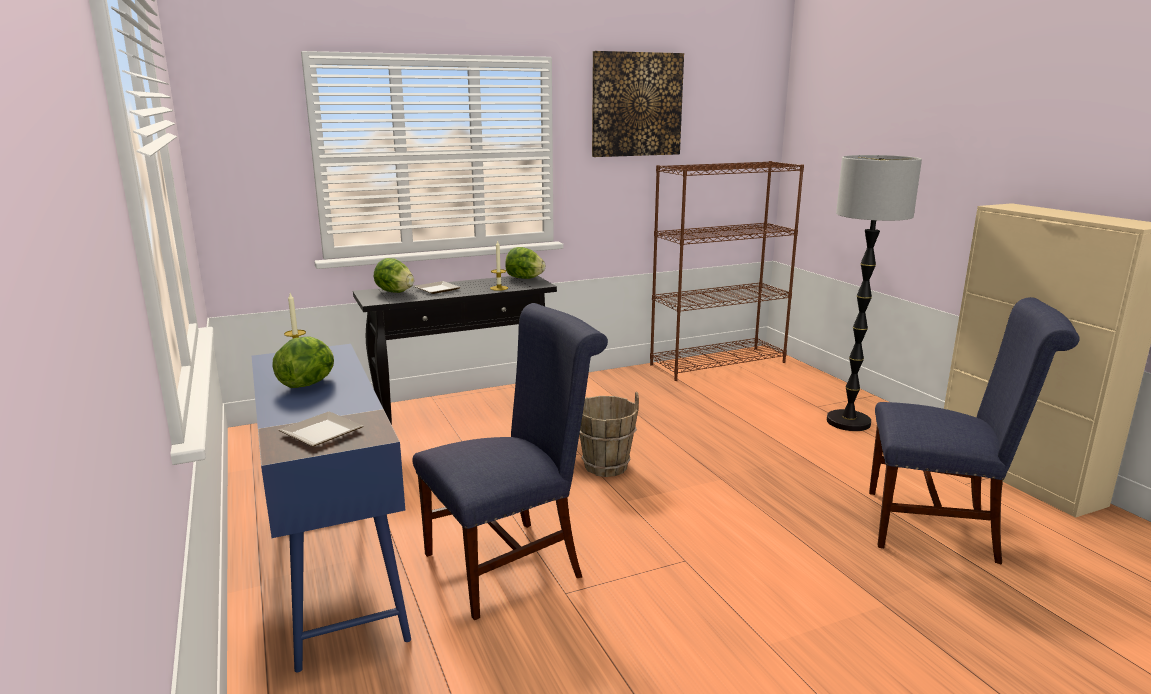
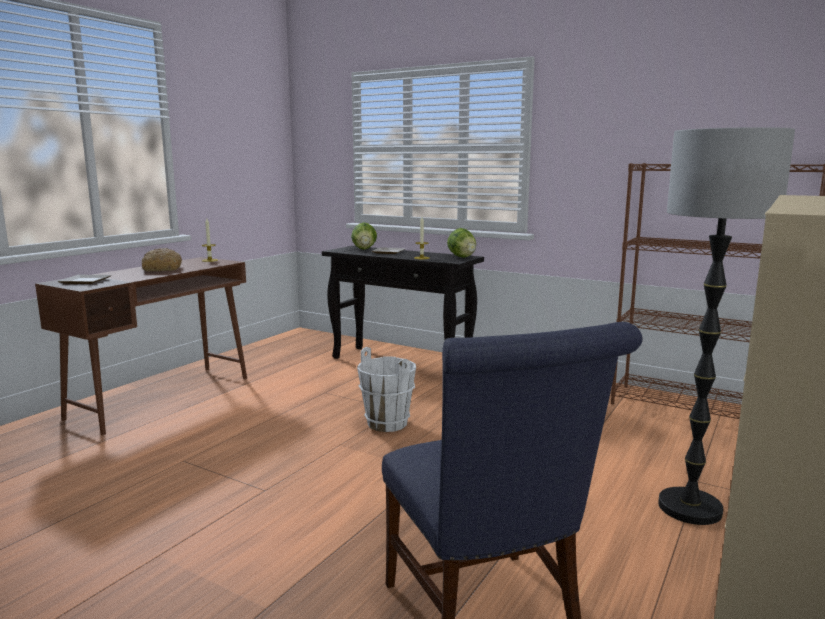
camera: 55 degrees right, 5 degrees down
blue desk [252,344,411,673] -> brown desk [35,257,247,435]
lettuce [272,337,334,388] -> bread [142,248,182,271]
blue chair [413,303,608,620] -> none
brown bucket [579,392,639,477] -> white bucket [357,347,416,432]
picture [592,51,684,157] -> none

